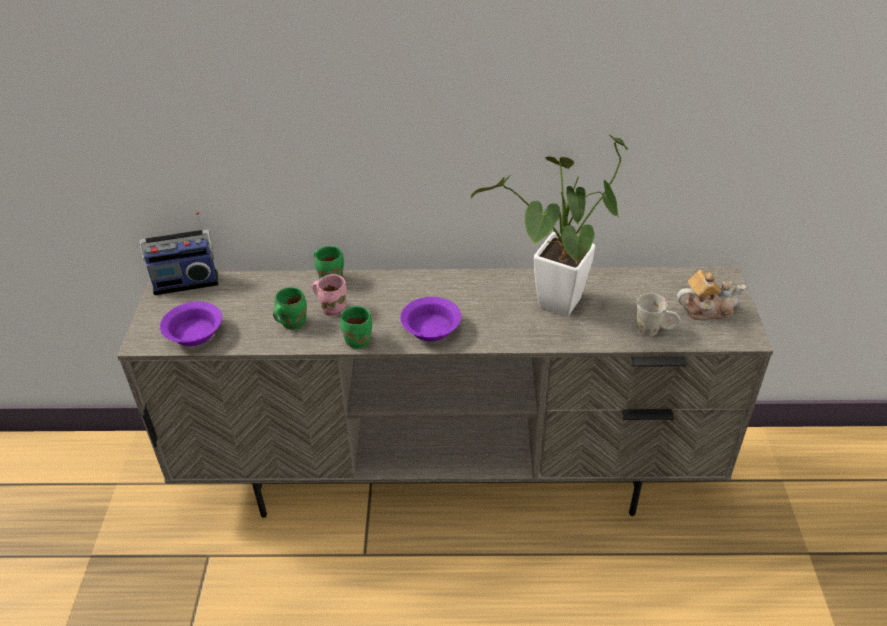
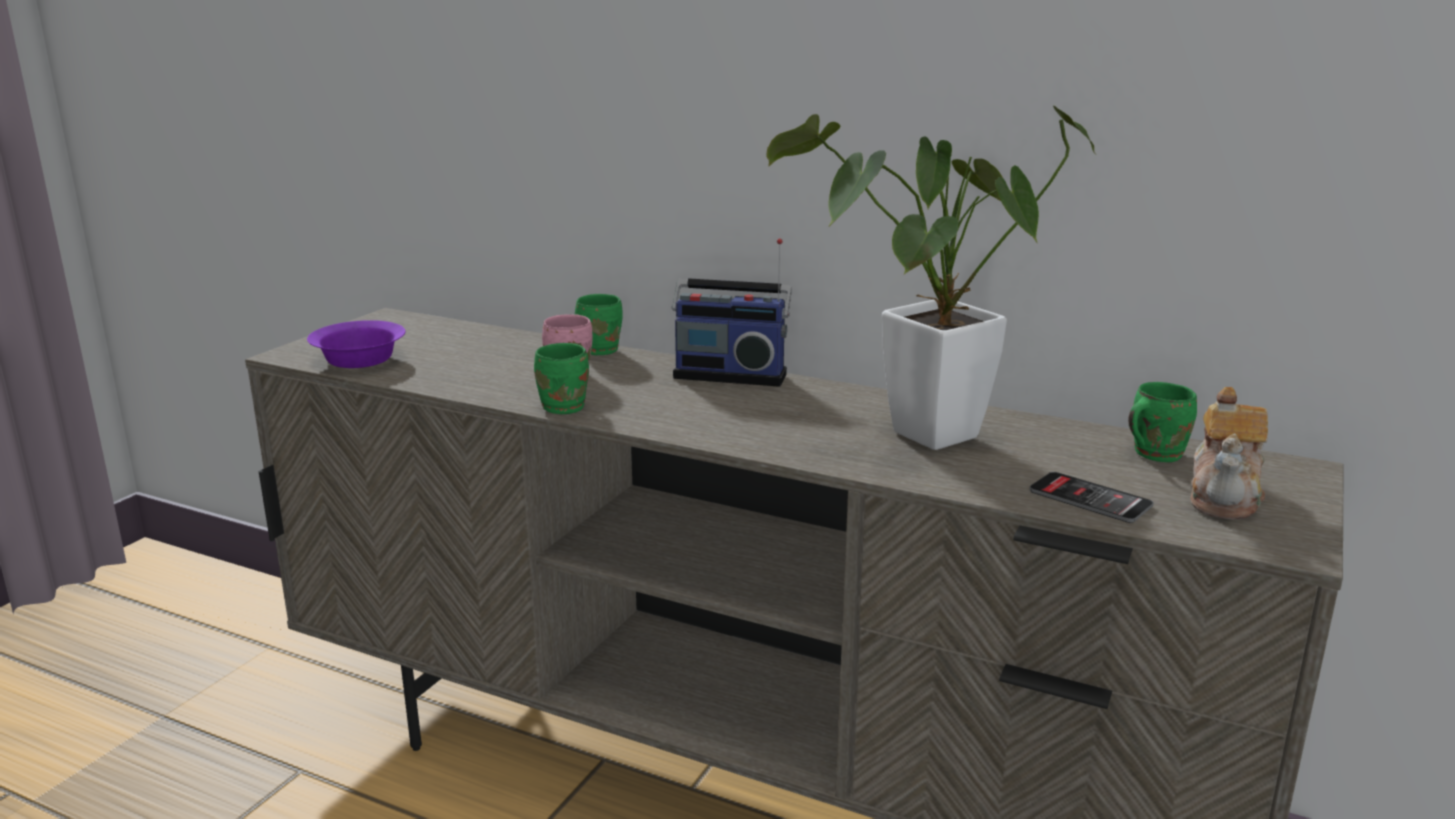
camera: 25 degrees right, 20 degrees down
radio [139,211,218,295] -> radio moved to [671,238,792,387]
green mug [273,287,307,330] -> green mug moved to [1128,382,1197,462]
purple bowl [400,297,461,342] -> none
white mug [636,293,681,337] -> phone [1029,472,1154,523]
teapot [677,270,746,320] -> teapot turned 90 degrees clockwise [1190,387,1268,519]

